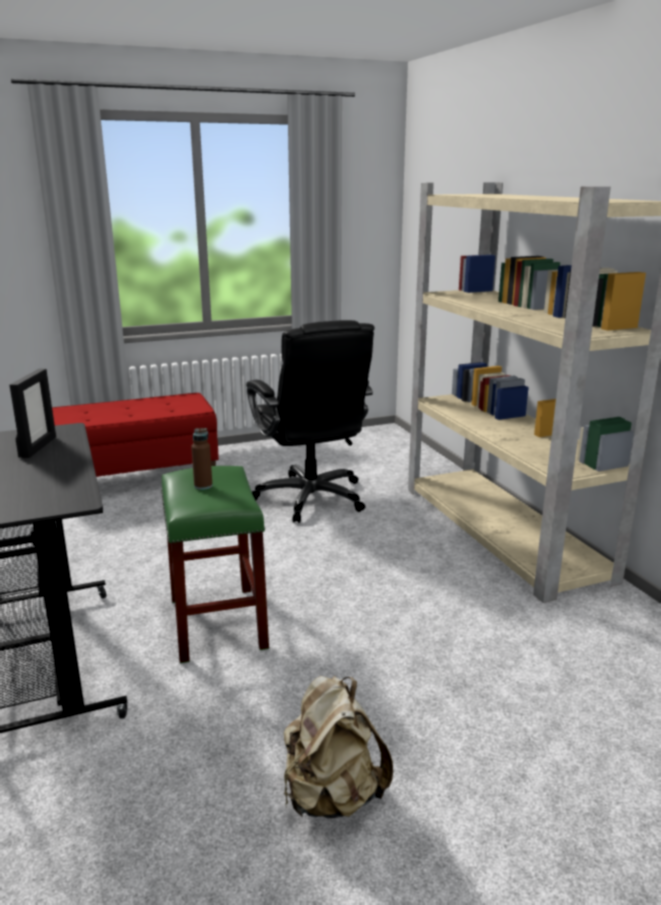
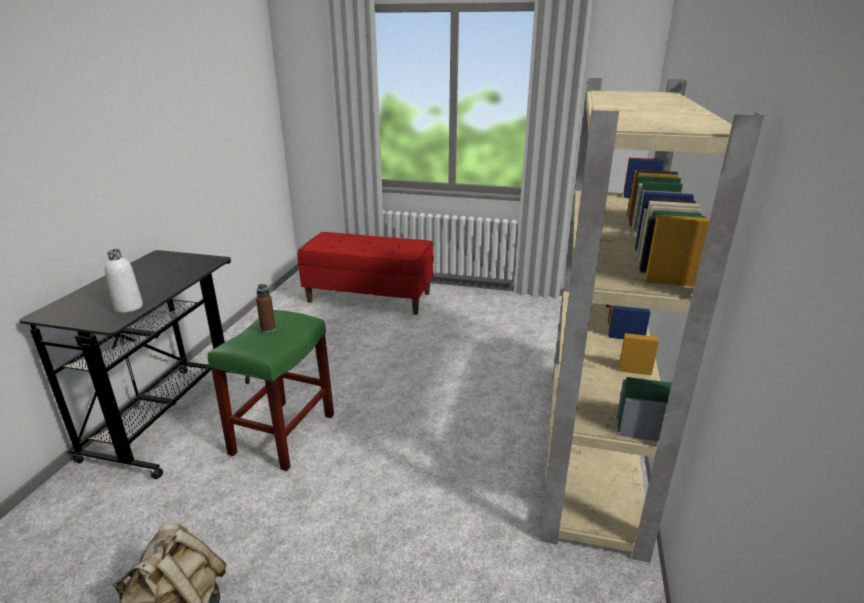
camera: 35 degrees right, 5 degrees up
picture frame [9,369,56,458] -> none
black office chair [246,320,375,523] -> none
none -> white bottle [105,249,143,313]

